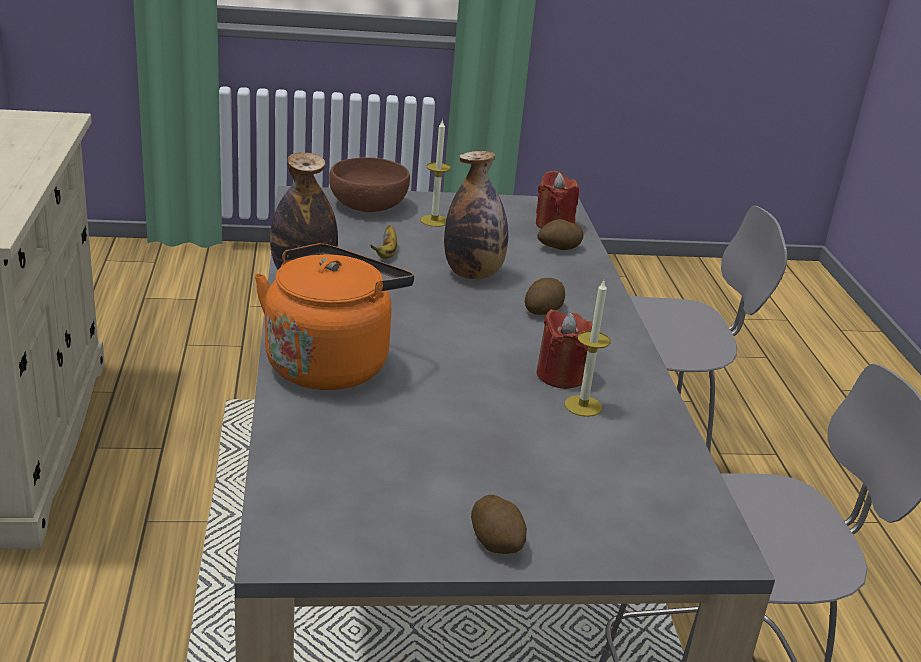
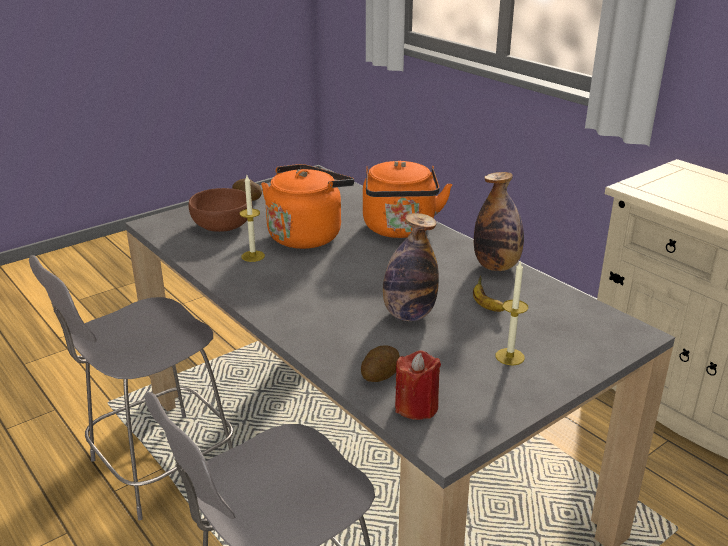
camera: 150 degrees right, 0 degrees up
brown bowl [329,157,410,212] -> brown bowl moved to [188,188,252,232]
potato [525,278,565,315] -> none
red candle [537,309,593,389] -> none
none -> orange kettle [261,164,354,249]

